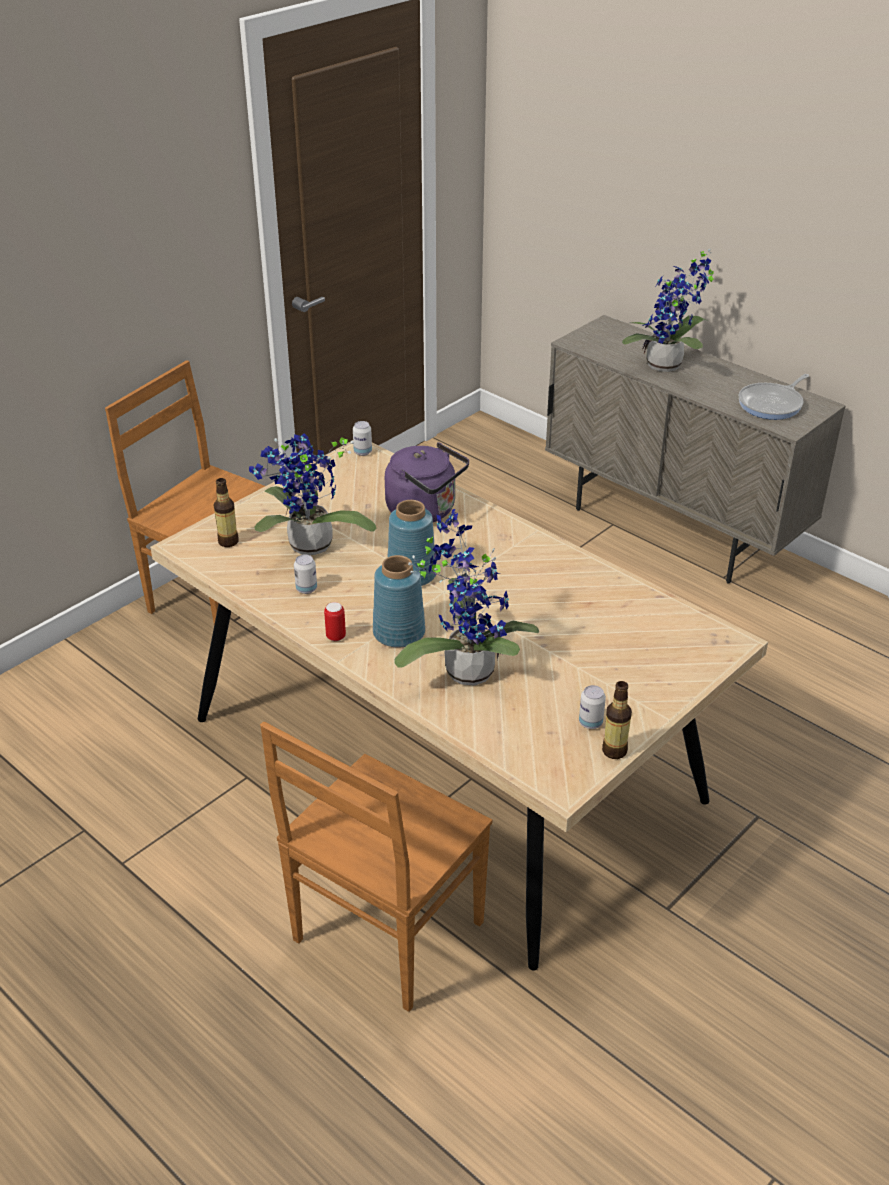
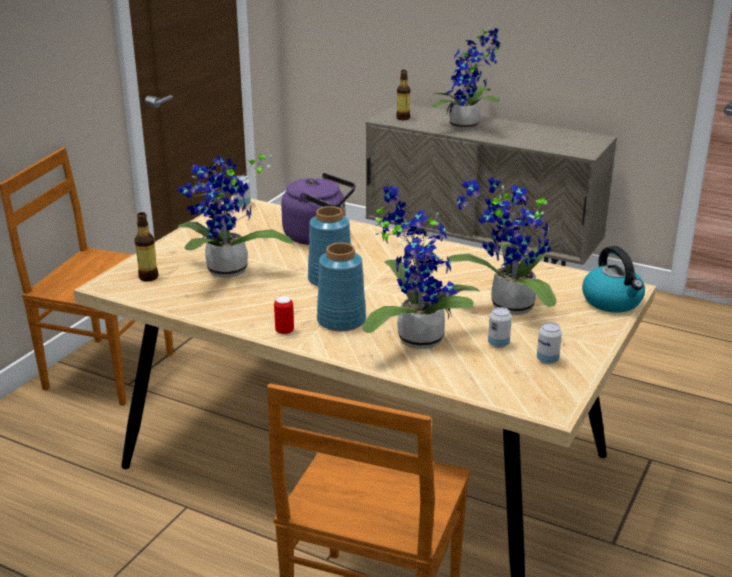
camera: 15 degrees left, 10 degrees down
can [294,554,317,594] -> can moved to [488,307,512,348]
bottle [602,681,632,759] -> bottle moved to [396,70,410,120]
frying pan [738,374,809,420] -> none
none -> potted plant [448,177,556,315]
none -> kettle [582,246,645,312]

